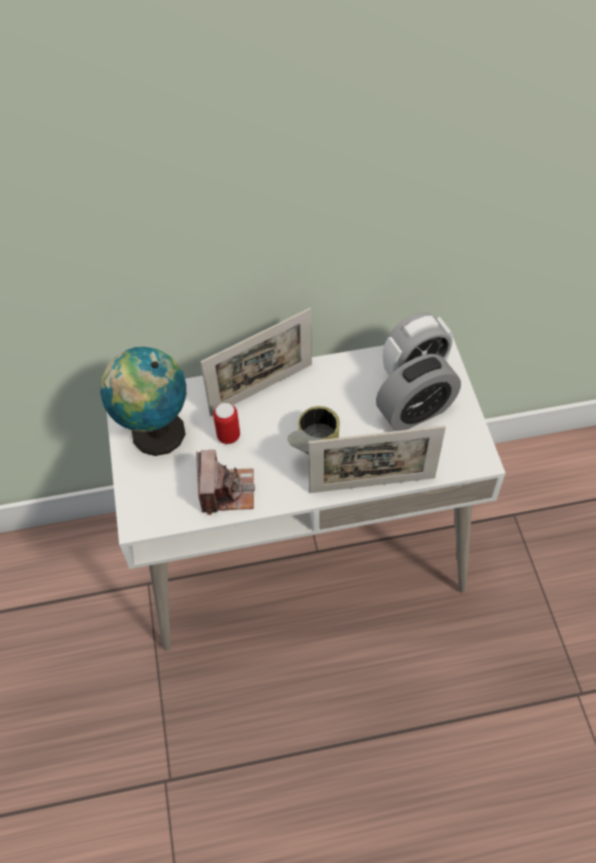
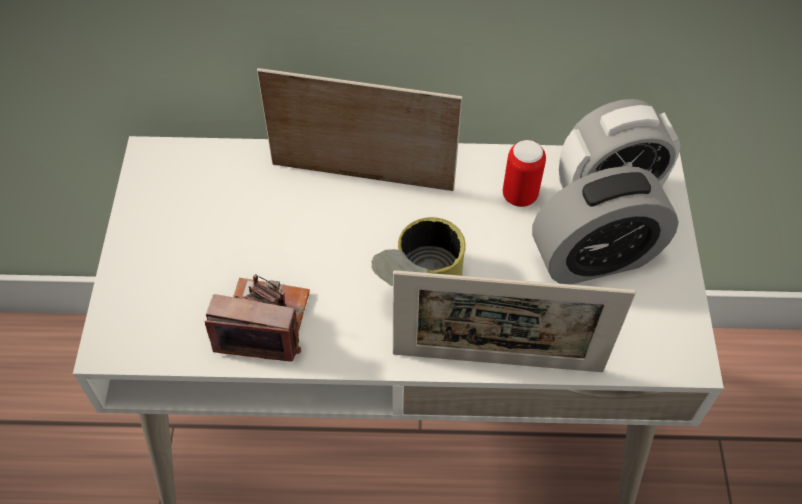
camera: 10 degrees right, 0 degrees up
globe [100,347,186,456] -> none
camera [196,450,255,515] -> camera turned 90 degrees counterclockwise [205,274,310,362]
picture frame [200,308,312,416] -> picture frame turned 150 degrees counterclockwise [257,68,463,191]
can [213,403,240,444] -> can moved to [503,140,546,207]

